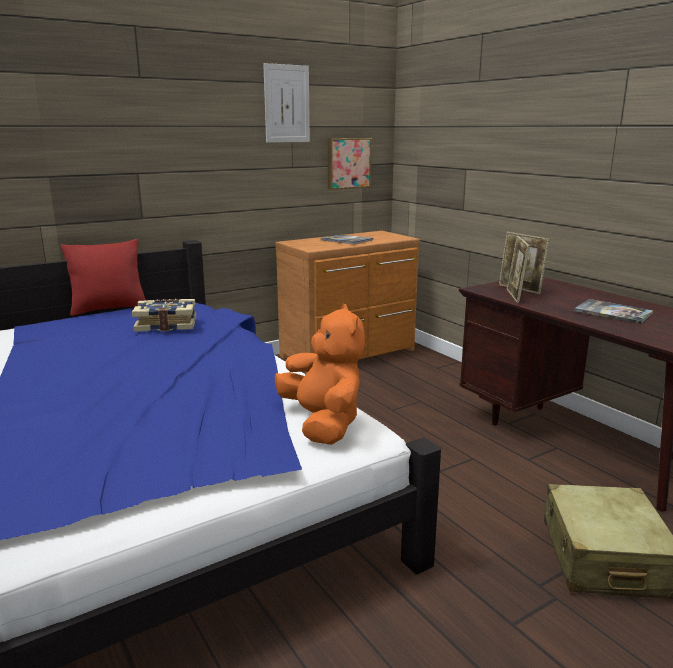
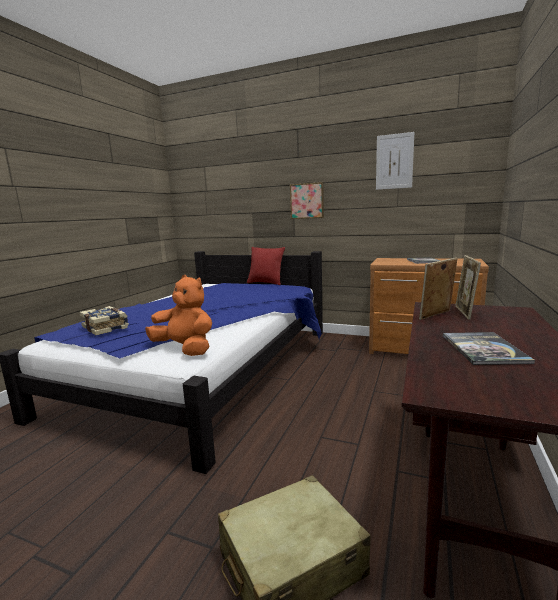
camera: 55 degrees right, 5 degrees down
book [132,299,196,332] -> book moved to [79,306,129,335]
orange plush toy [275,304,365,445] -> orange plush toy turned 90 degrees counterclockwise [145,275,212,356]
picture [328,138,372,190] -> picture moved to [290,182,324,219]

